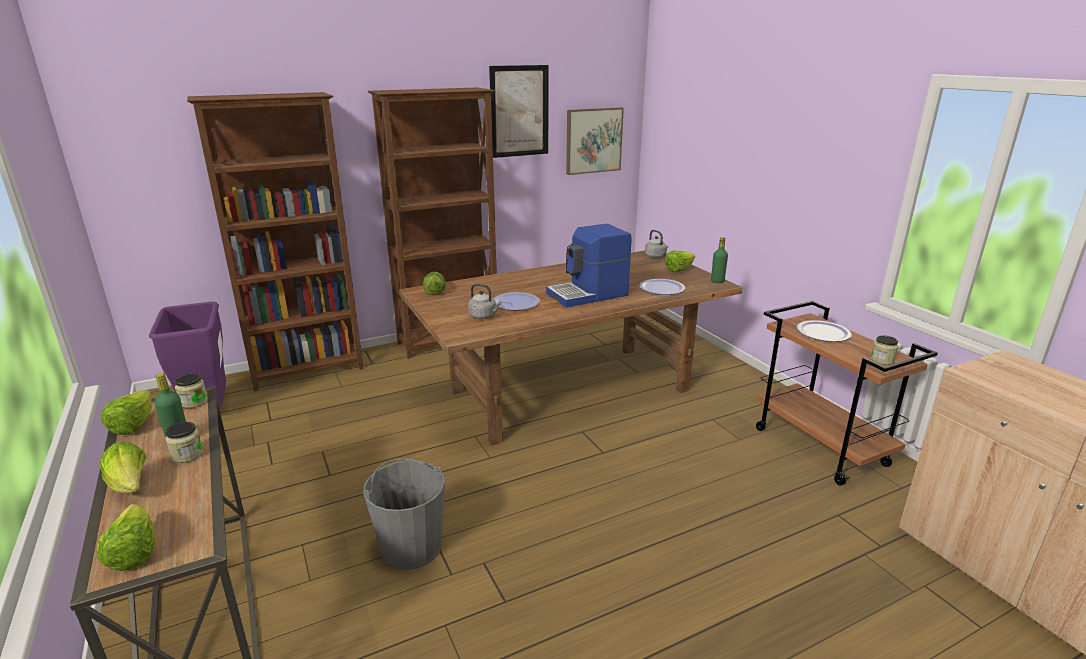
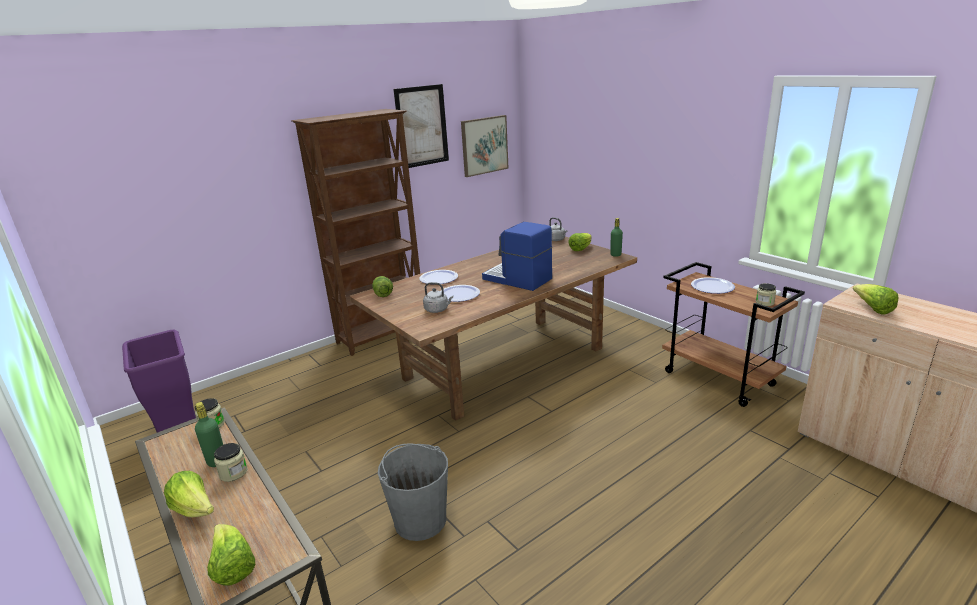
camera: 10 degrees left, 0 degrees up
lettuce [101,390,153,435] -> lettuce moved to [853,284,898,315]
brown bookcase [187,92,363,391] -> none
coffee machine [546,224,632,308] -> coffee machine turned 75 degrees clockwise [482,222,552,291]
plate [639,279,685,295] -> plate moved to [419,270,458,285]

